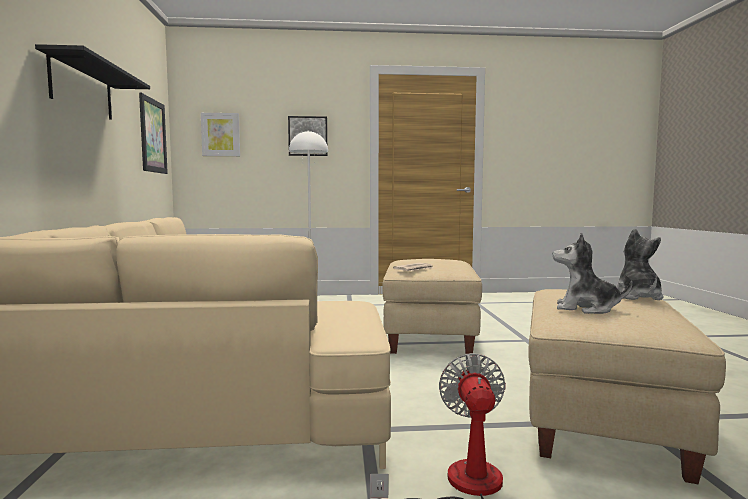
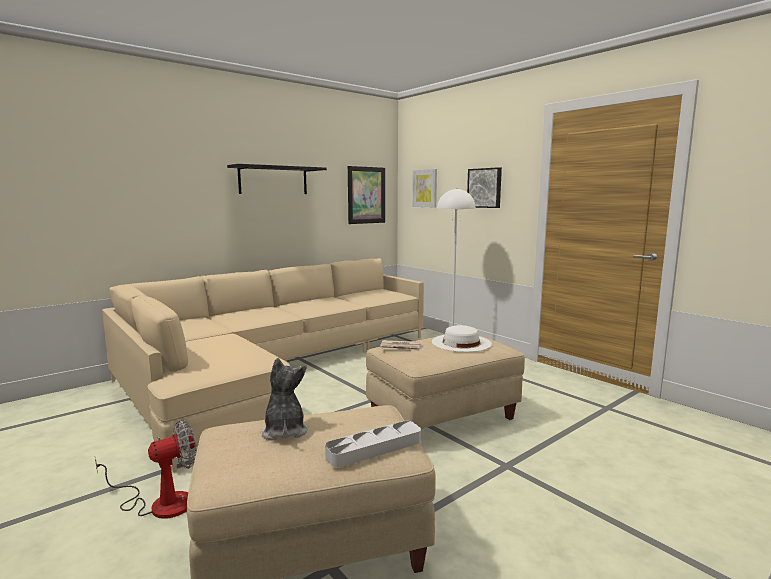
camera: 55 degrees right, 5 degrees up
plush toy [616,228,664,300] -> grey tray [325,421,421,467]
none -> white hat [432,325,492,352]

